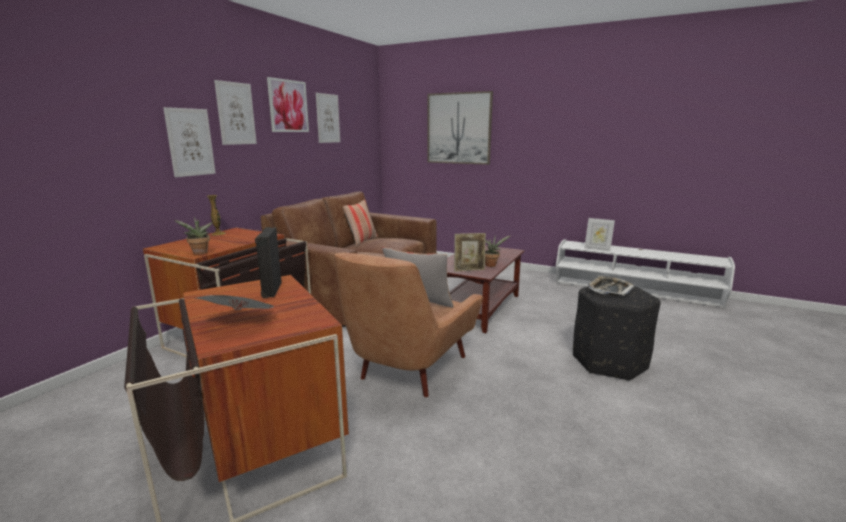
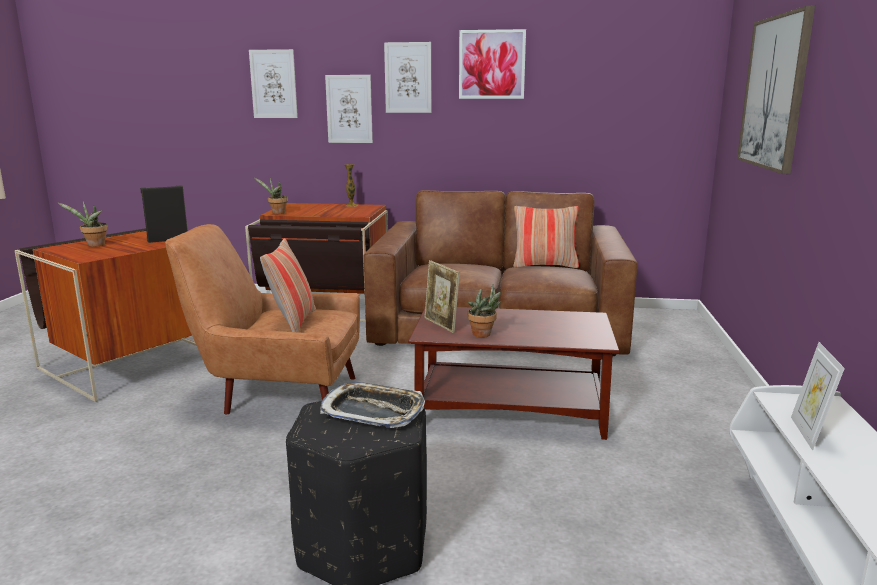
camera: 70 degrees right, 0 degrees up
newspaper [196,295,274,310] -> potted plant [57,201,108,247]
picture [316,93,340,143] -> picture moved to [249,49,298,118]

